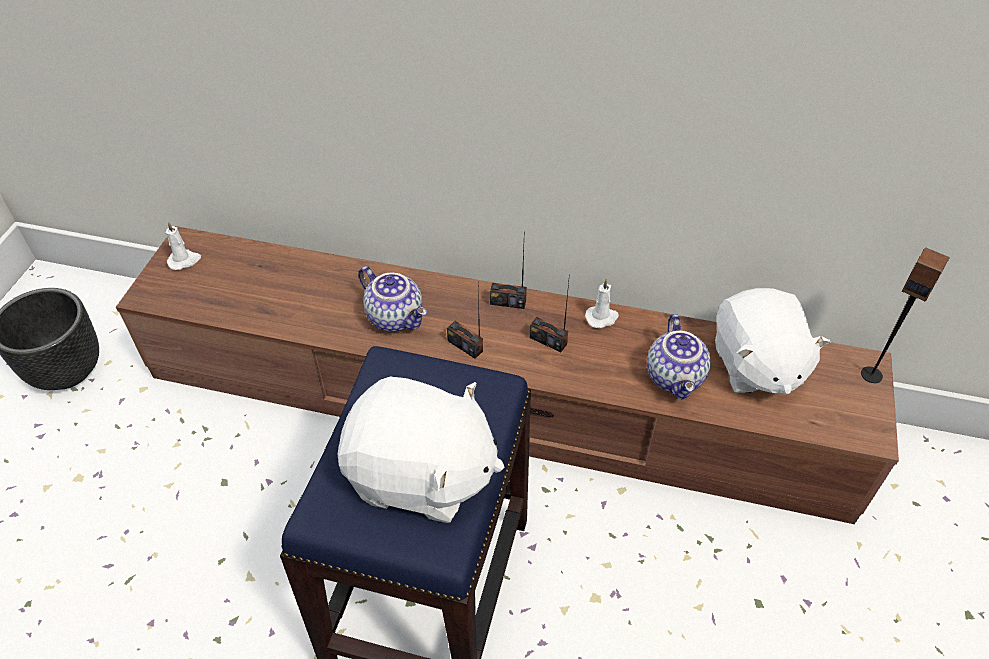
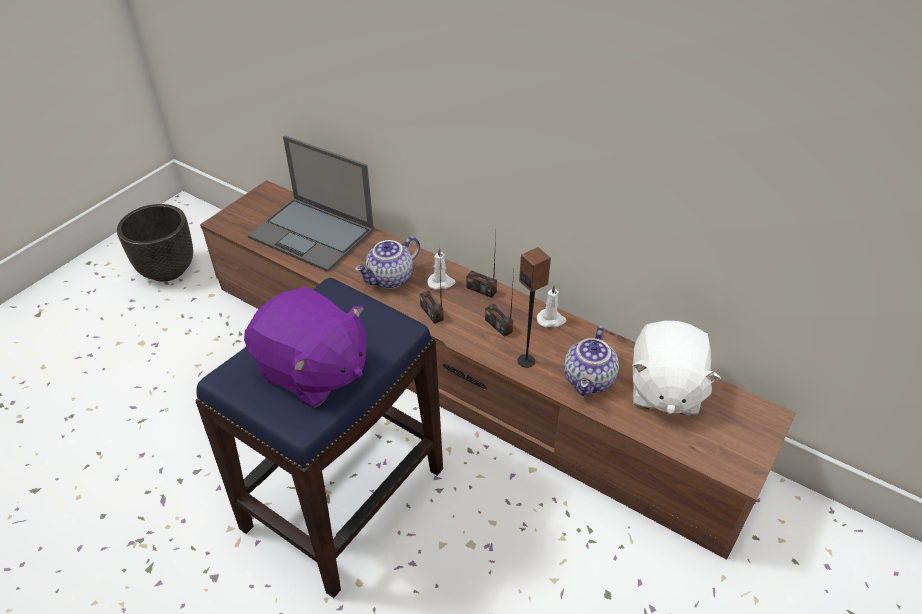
camera: 20 degrees right, 5 degrees down
white candle [166,221,201,270] -> white candle moved to [427,247,456,290]
white plush toy [337,377,504,523] -> purple plush toy [244,287,366,408]
teapot [358,266,427,332] -> teapot turned 75 degrees clockwise [355,236,420,289]
speaker [861,247,949,383] -> speaker moved to [518,247,551,368]
none -> laptop [247,136,374,272]

